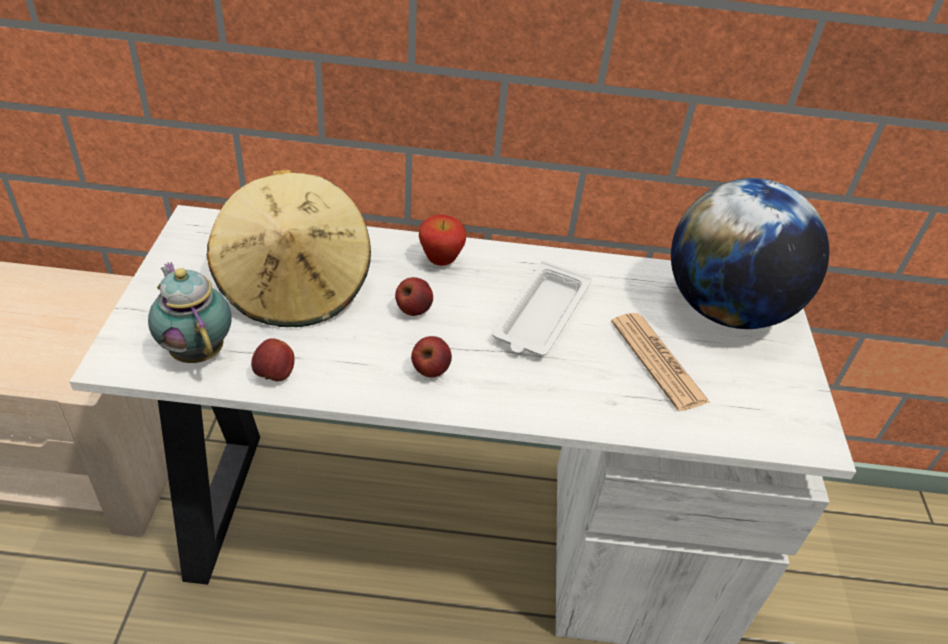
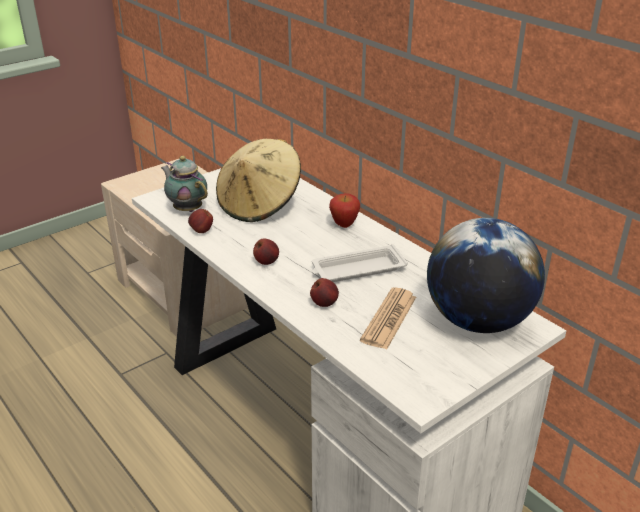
camera: 50 degrees right, 10 degrees down
teapot [148,262,232,363] -> teapot turned 60 degrees counterclockwise [161,156,208,212]
apple [395,277,433,316] -> apple moved to [310,278,339,307]

